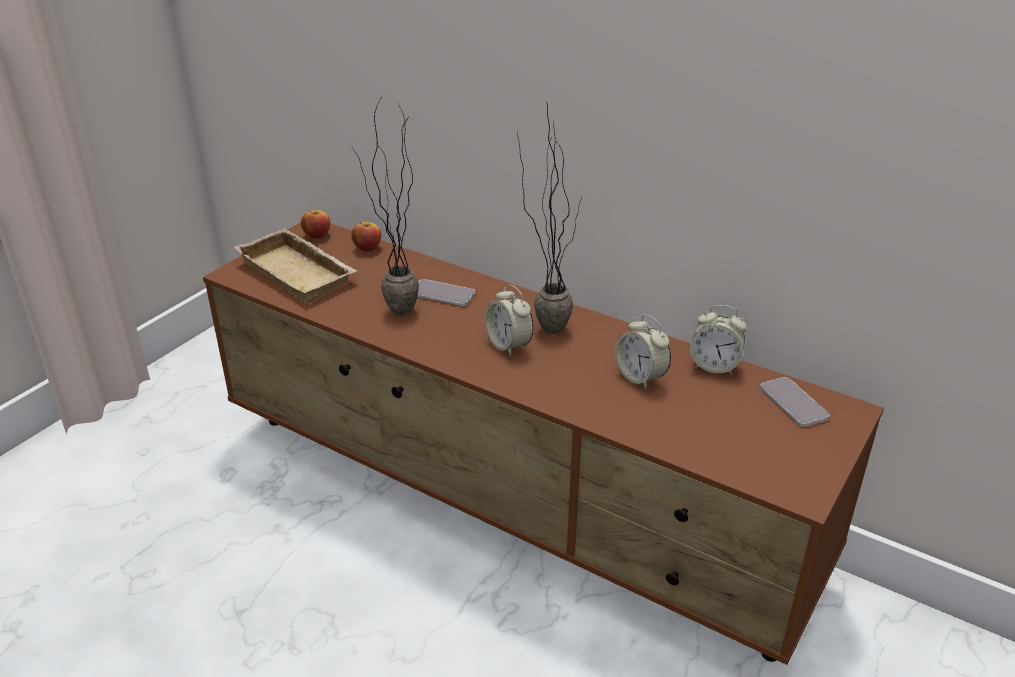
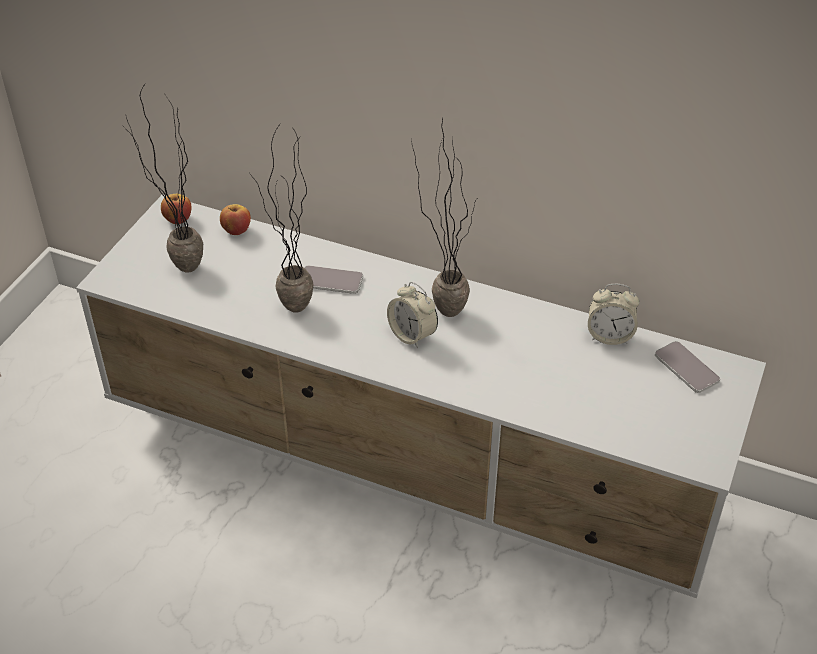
camera: 10 degrees left, 10 degrees up
brown tv stand [203,222,884,665] -> white tv stand [76,195,766,598]
beige tray [234,228,357,303] -> potted plant [122,84,203,273]
alarm clock [615,314,671,389] -> none

